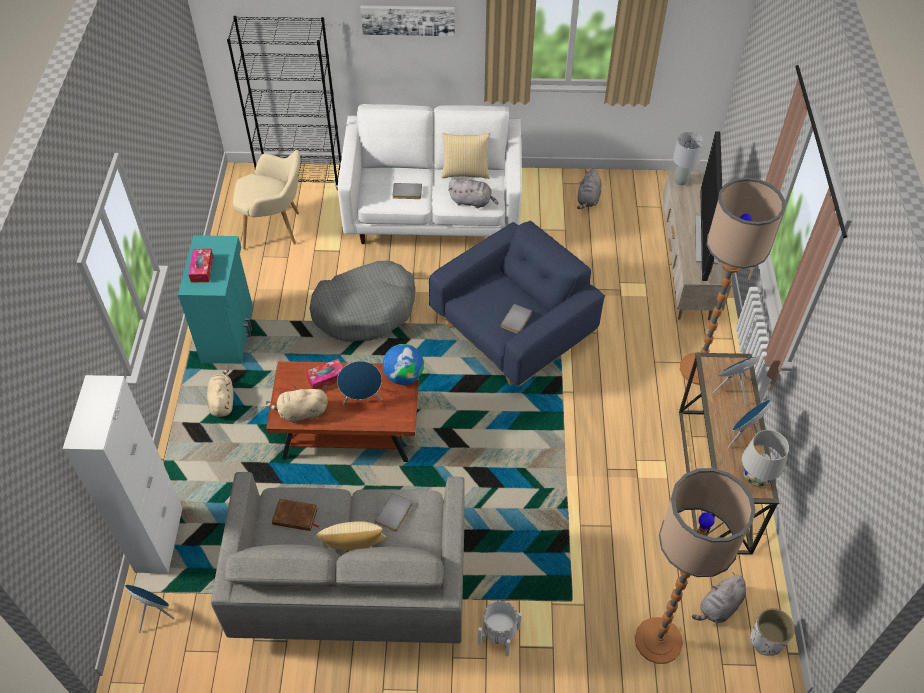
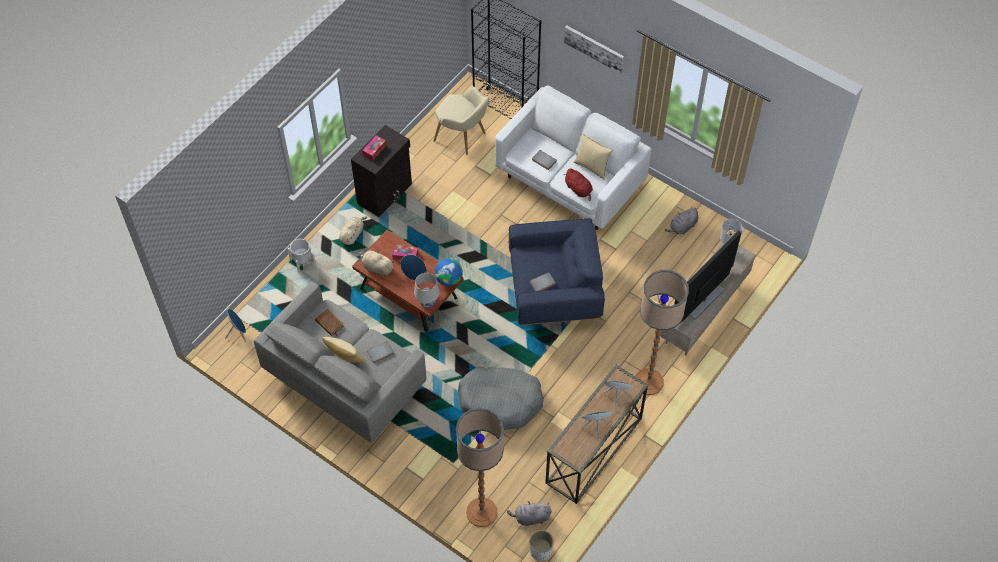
camera: 35 degrees right, 5 degrees up
white cabinet [63,375,183,573] -> none
turquoise cabinet [178,235,253,364] -> black cabinet [351,125,412,217]
grey dog bed [309,260,415,342] -> grey dog bed moved to [458,366,544,430]
grey plush toy [448,178,498,208] -> red plush toy [564,169,593,201]
white planter [478,600,522,657] -> white planter moved to [288,239,316,273]
white table lamp [742,430,789,487] -> white table lamp moved to [414,273,440,307]

